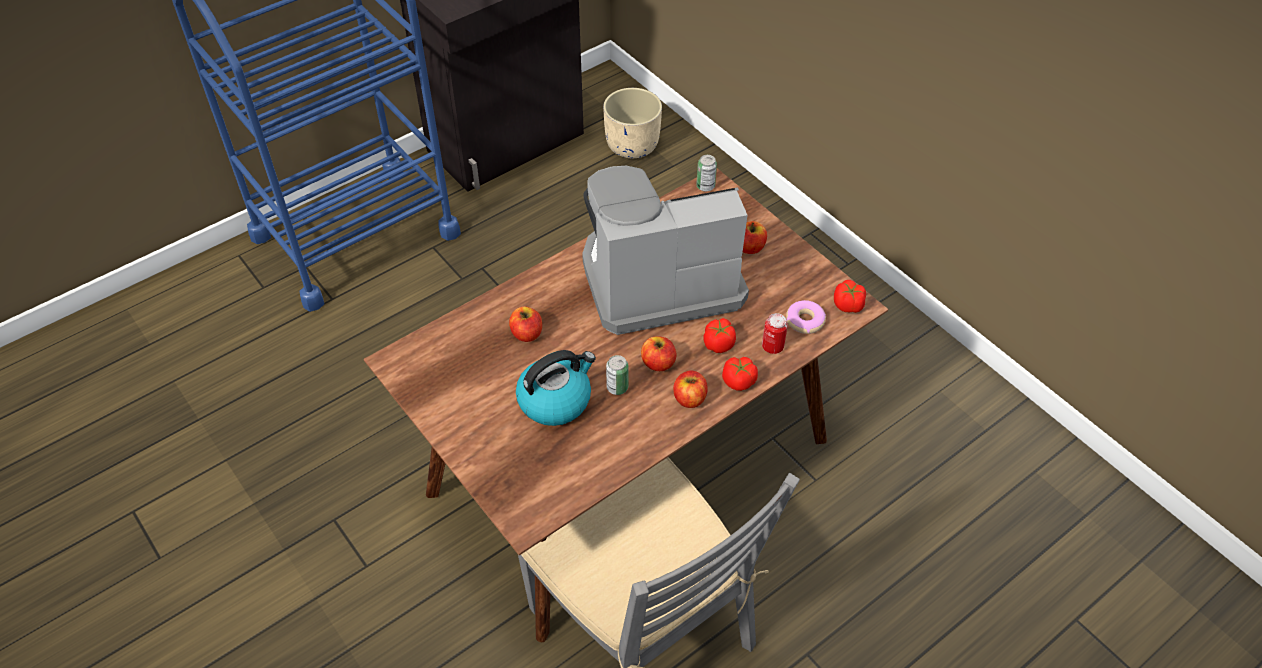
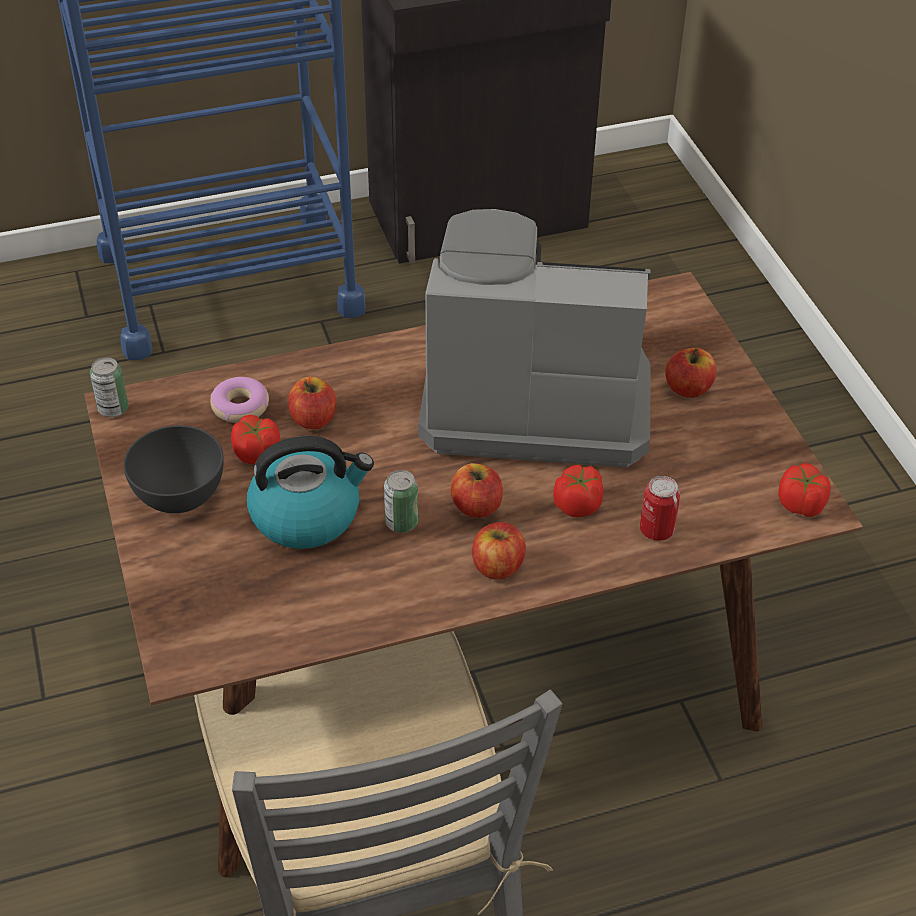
camera: 20 degrees right, 5 degrees down
beige planter [603,88,662,158] -> none
can [696,155,717,191] -> can moved to [90,357,128,417]
tomato [722,357,758,391] -> tomato moved to [231,415,280,464]
donut [786,300,826,334] -> donut moved to [210,377,269,423]
none -> grey bowl [123,425,224,513]

